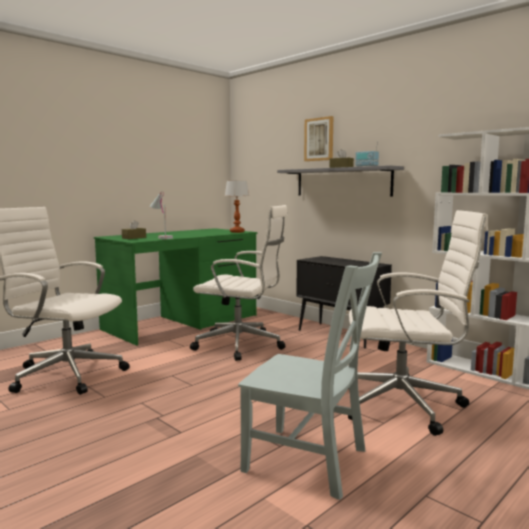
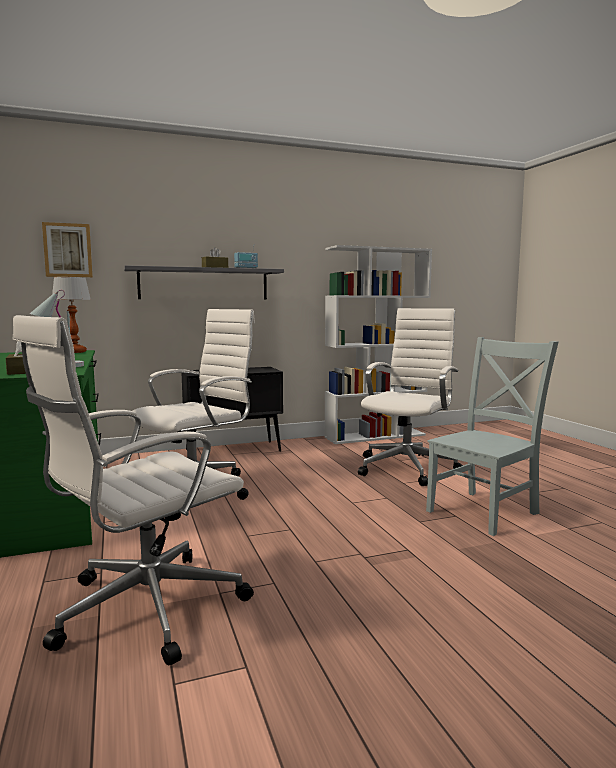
camera: 65 degrees left, 0 degrees up
picture [304,116,333,161] -> picture moved to [42,222,93,277]

